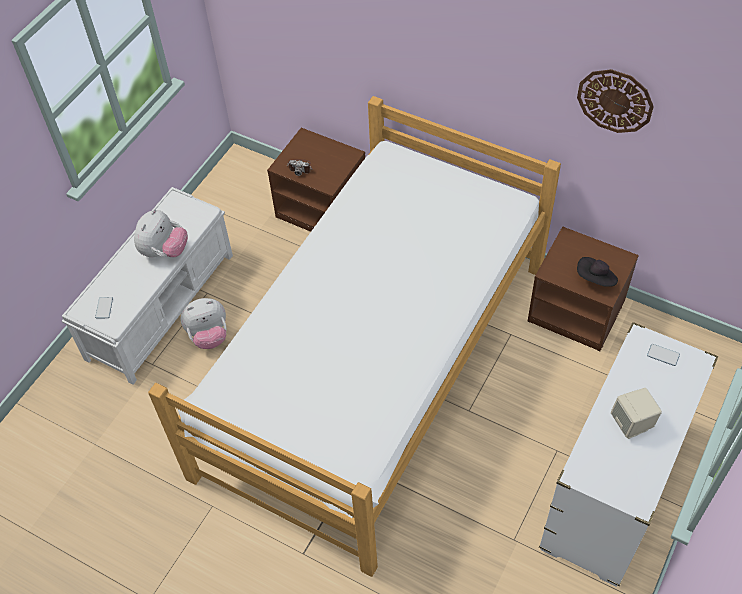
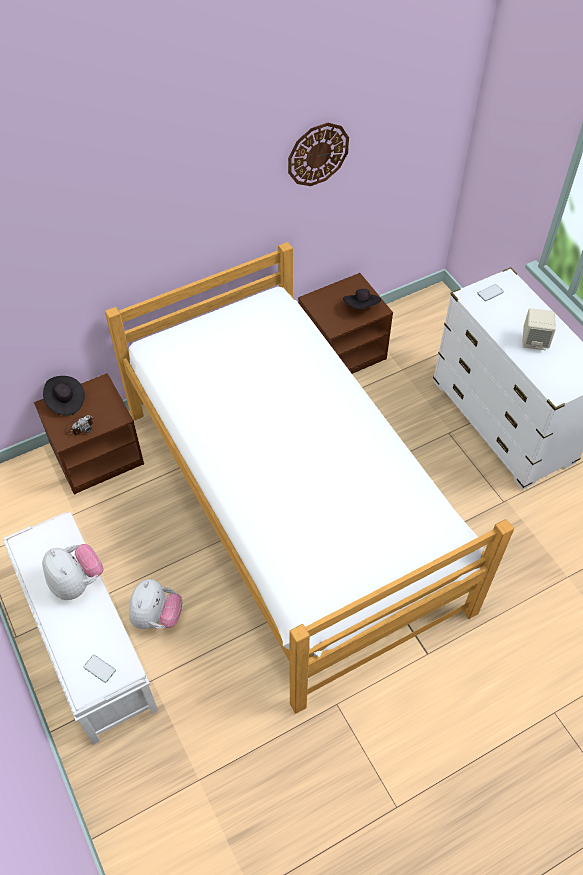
camera: 60 degrees left, 0 degrees up
none -> black hat [43,376,85,416]

